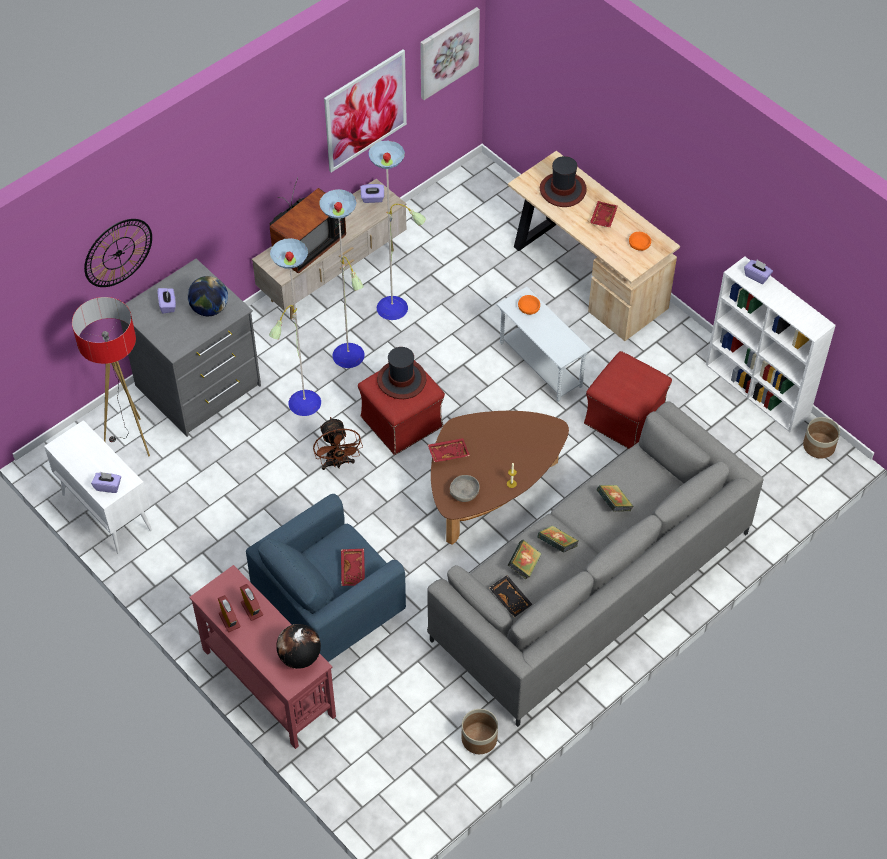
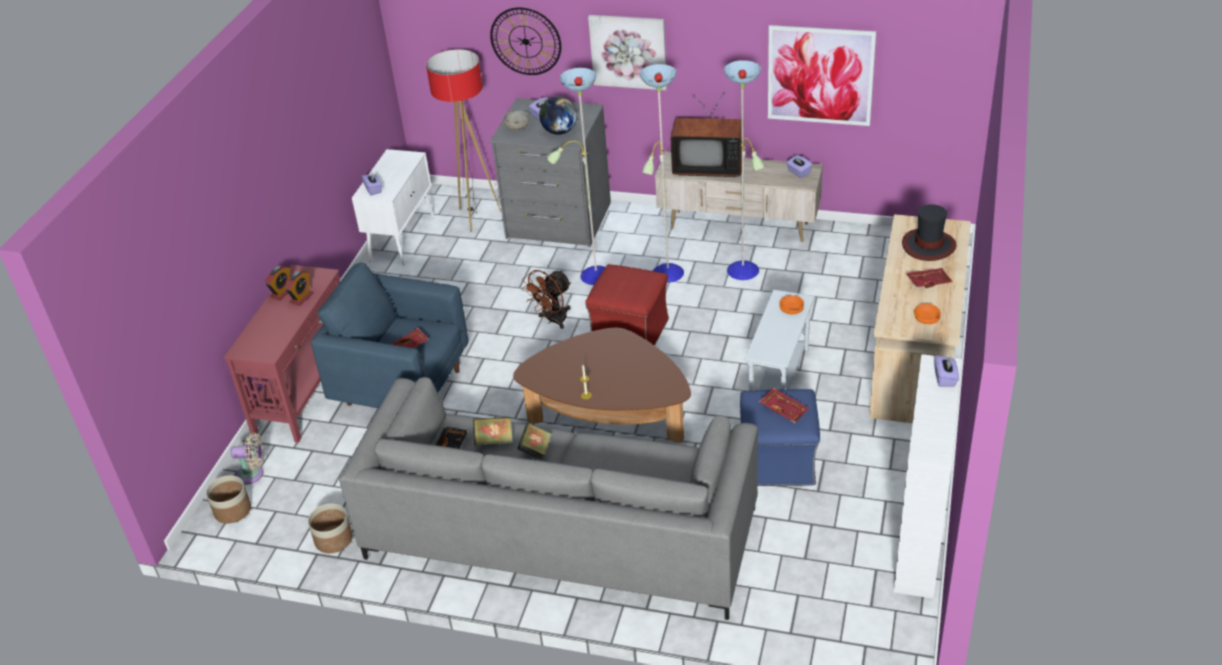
camera: 60 degrees right, 15 degrees down
globe [276,624,321,669] -> none
hat [377,347,426,399] -> none
picture [420,7,480,100] -> picture moved to [588,15,667,90]
red tray [428,438,470,462] -> red tray moved to [759,388,809,423]
grey bowl [450,475,480,502] -> grey bowl moved to [503,111,530,130]
red ottoman [584,351,672,449] -> blue ottoman [740,389,820,486]
book [597,485,634,512] -> none
planter [803,417,840,459] -> planter moved to [206,475,251,524]
none -> beige fan [231,433,264,485]

